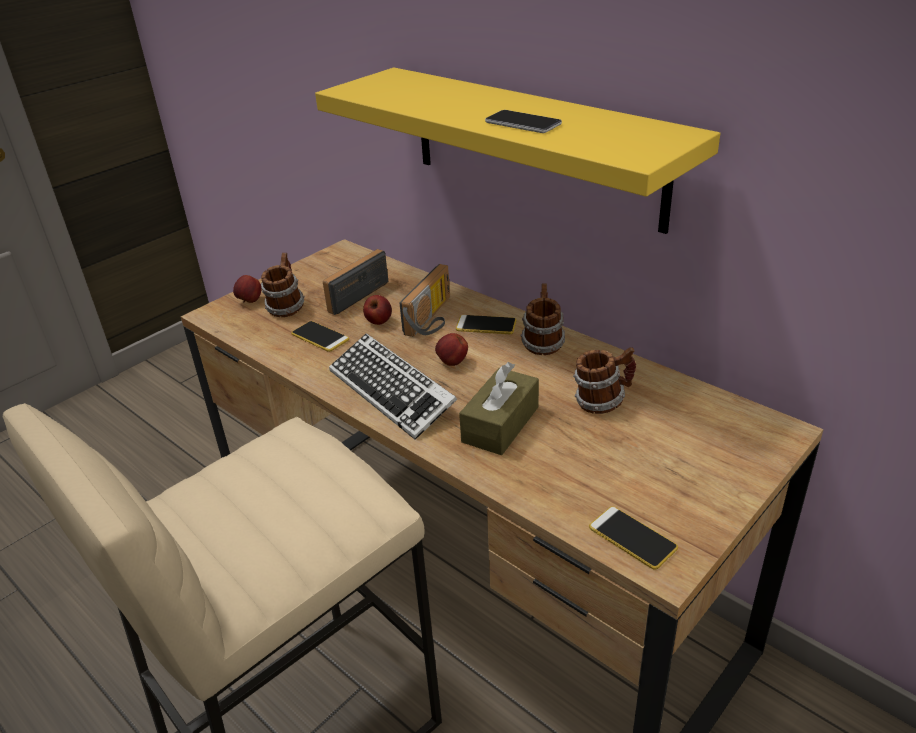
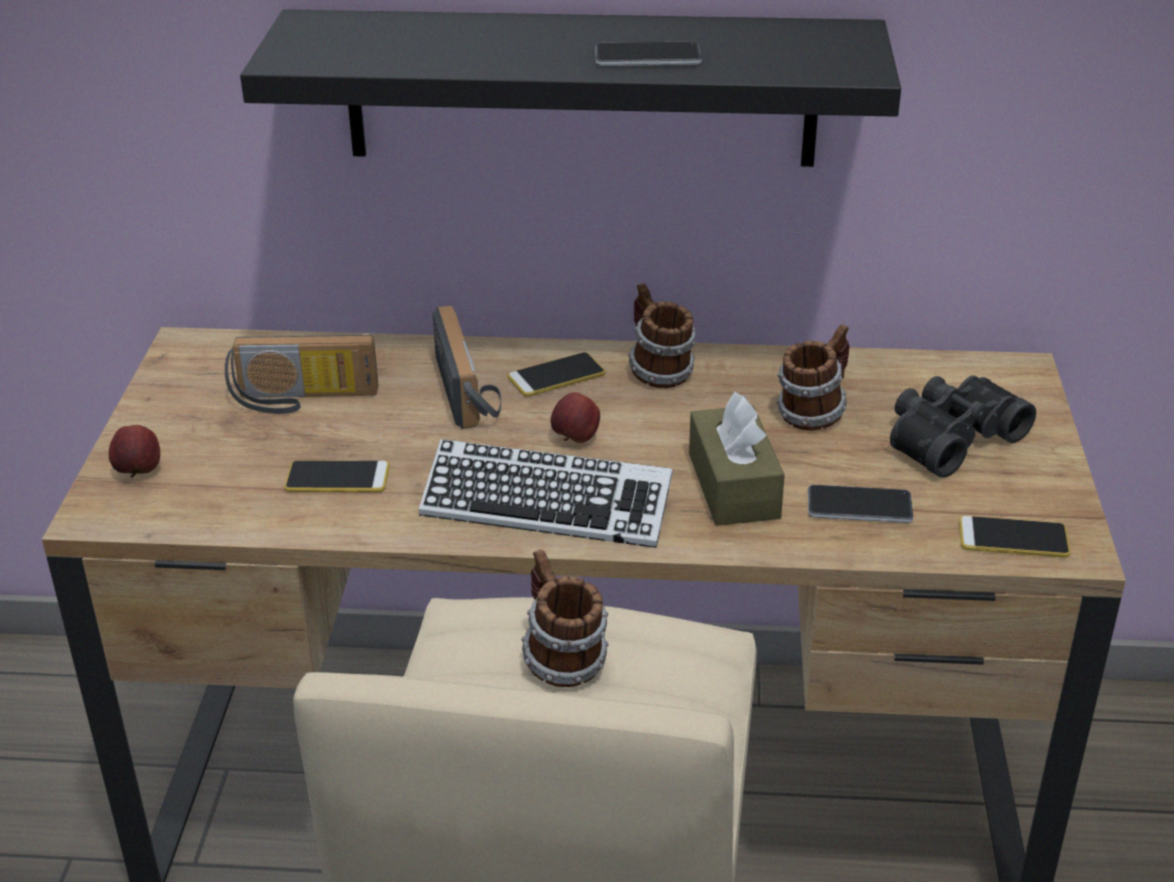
camera: 40 degrees left, 0 degrees up
mug [261,253,305,317] -> mug moved to [521,549,608,687]
yellow shelf [315,67,720,234] -> black shelf [240,9,901,167]
radio [323,249,388,315] -> radio turned 90 degrees counterclockwise [225,335,378,414]
apple [363,295,392,325] -> none
none -> phone [808,485,913,523]
none -> black binoculars [890,375,1036,478]

